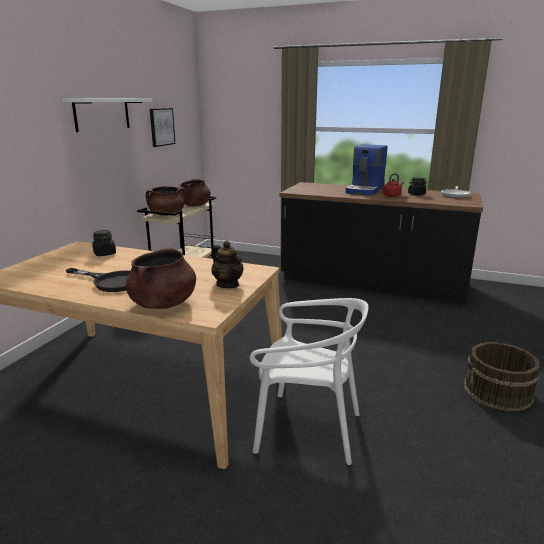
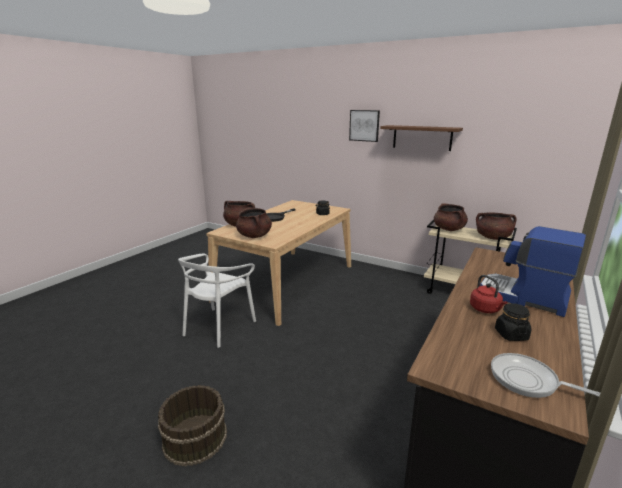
camera: 100 degrees right, 0 degrees up
white shelf [62,98,153,132] -> brown shelf [380,125,463,151]
picture [150,108,175,147] -> picture moved to [349,110,380,142]
teapot [212,241,244,288] -> brown cooking pot [236,208,272,238]

